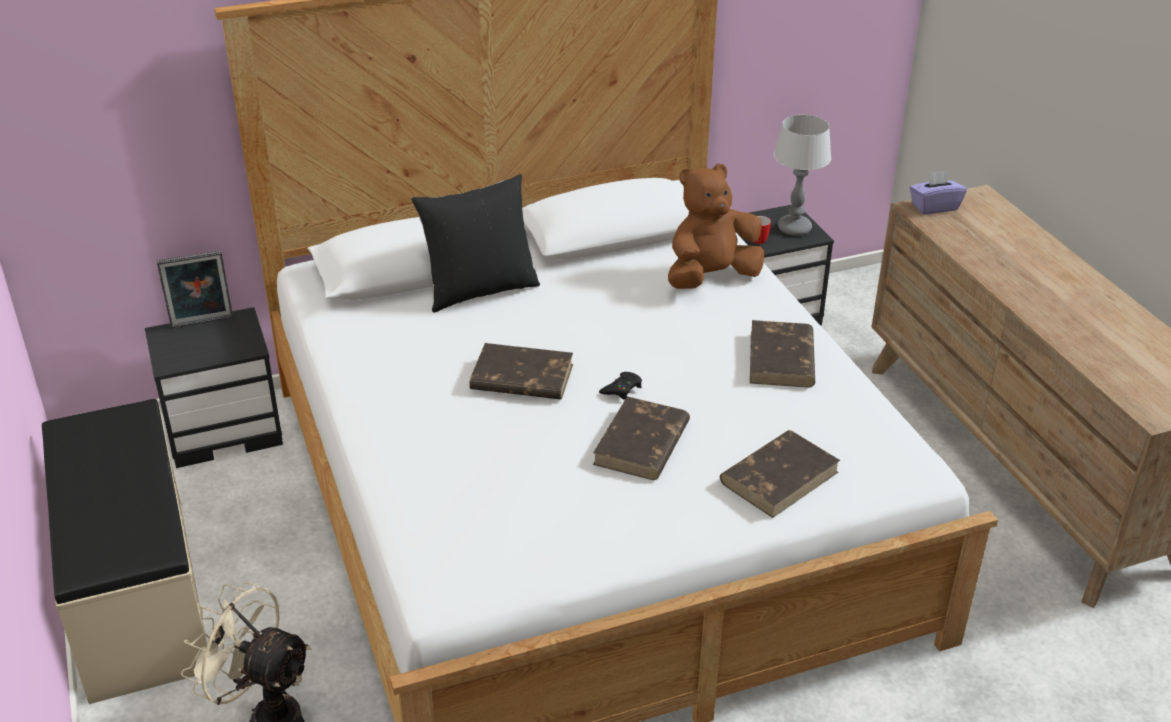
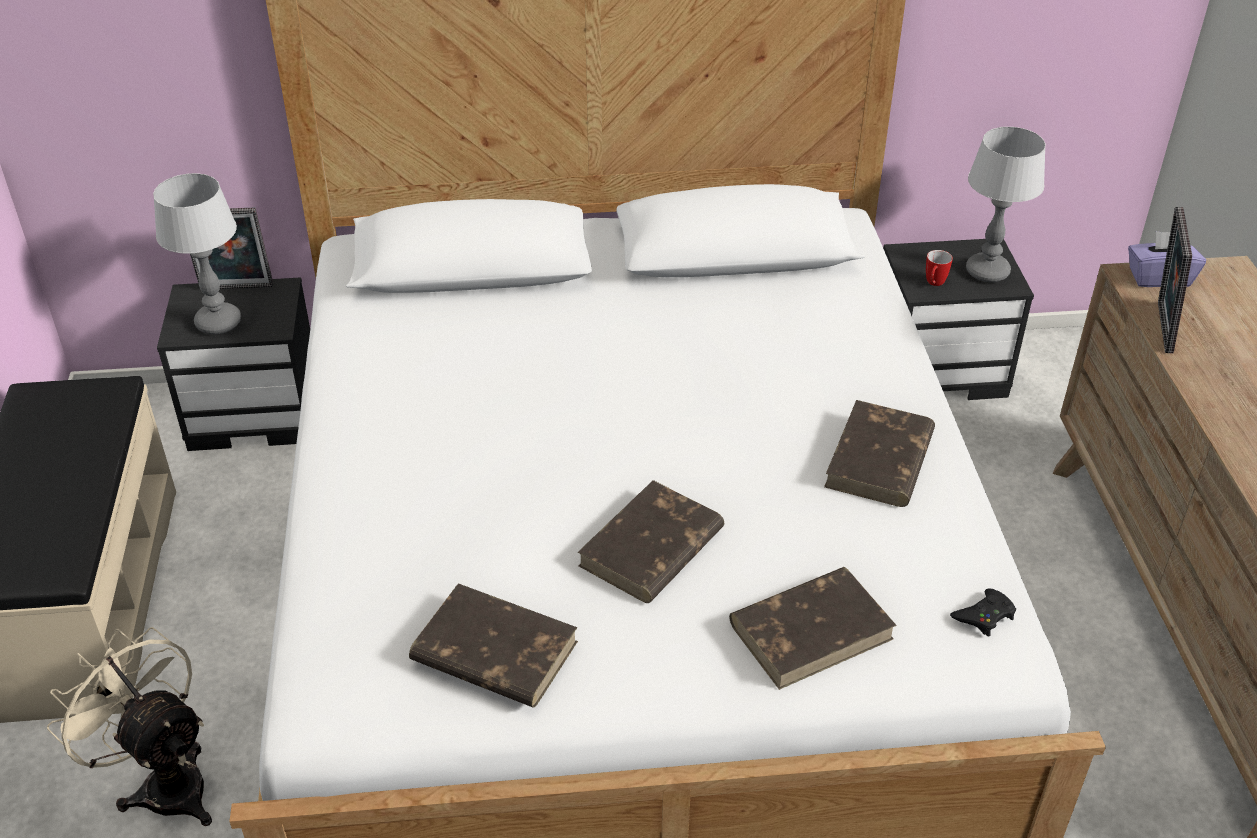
camera: 15 degrees right, 5 degrees up
black pillow [411,174,540,313] -> none
brown book [469,343,573,400] -> brown book moved to [409,583,578,708]
black game controller [599,372,642,400] -> black game controller moved to [950,588,1016,637]
brown plush toy [668,163,764,289] -> none
none -> table lamp [153,173,241,334]
none -> picture frame [1158,207,1192,353]

